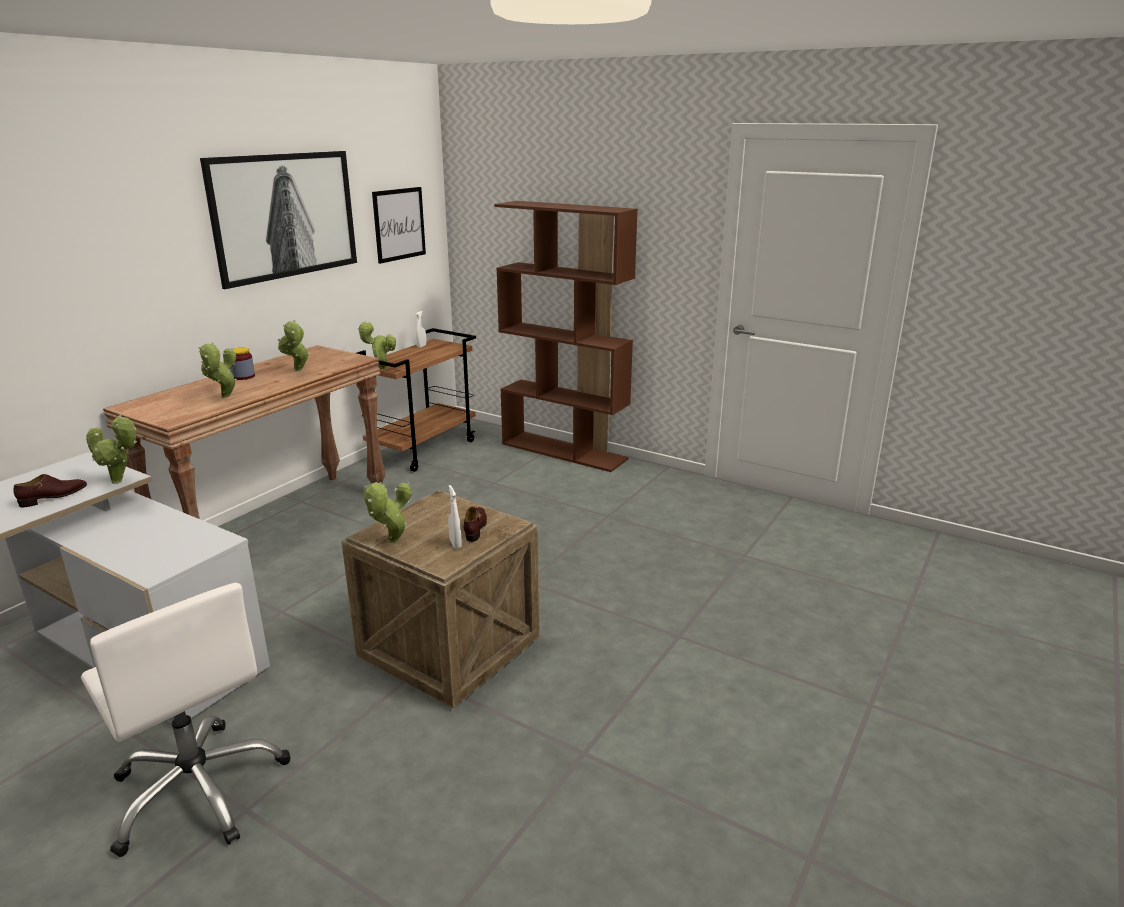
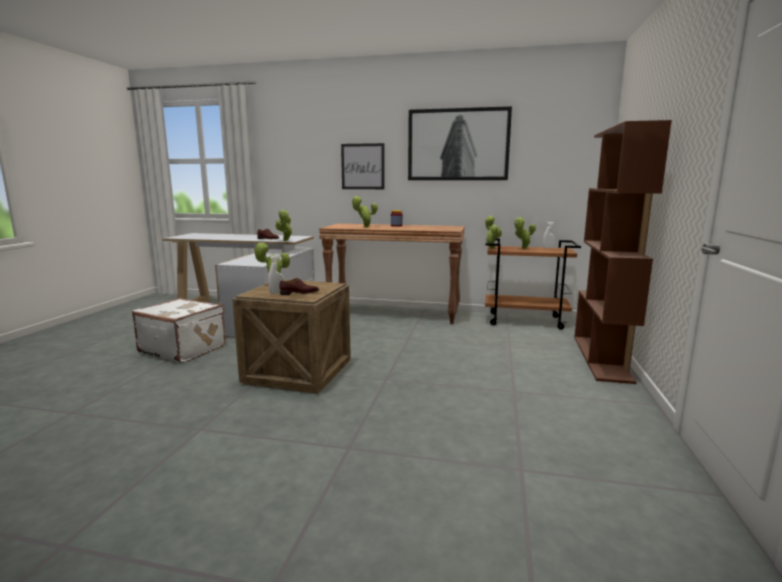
camera: 70 degrees right, 10 degrees down
white office chair [81,583,291,857] -> white suitcase [132,298,226,363]
potted plant [278,320,310,371] -> potted plant moved to [515,217,536,249]
picture [372,187,426,264] -> picture moved to [341,143,385,189]

